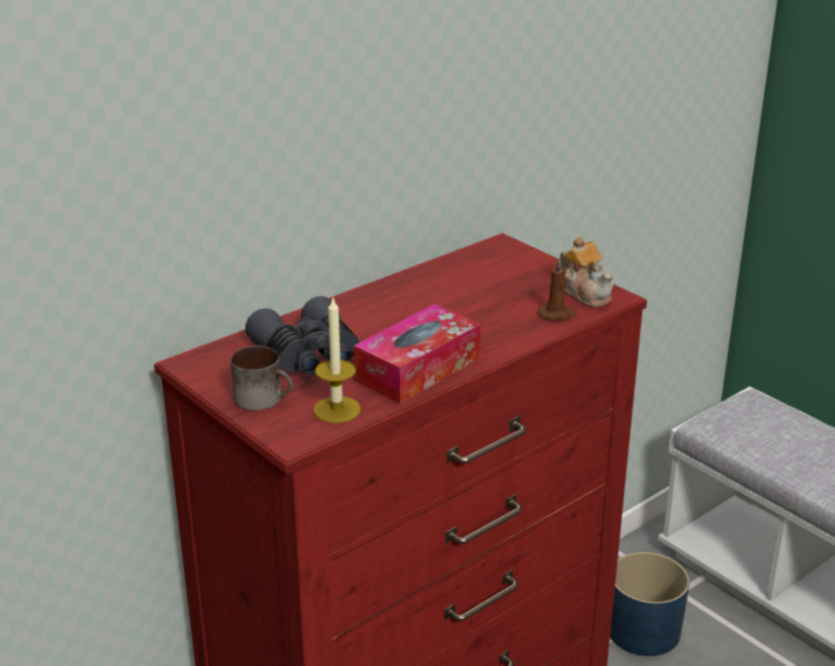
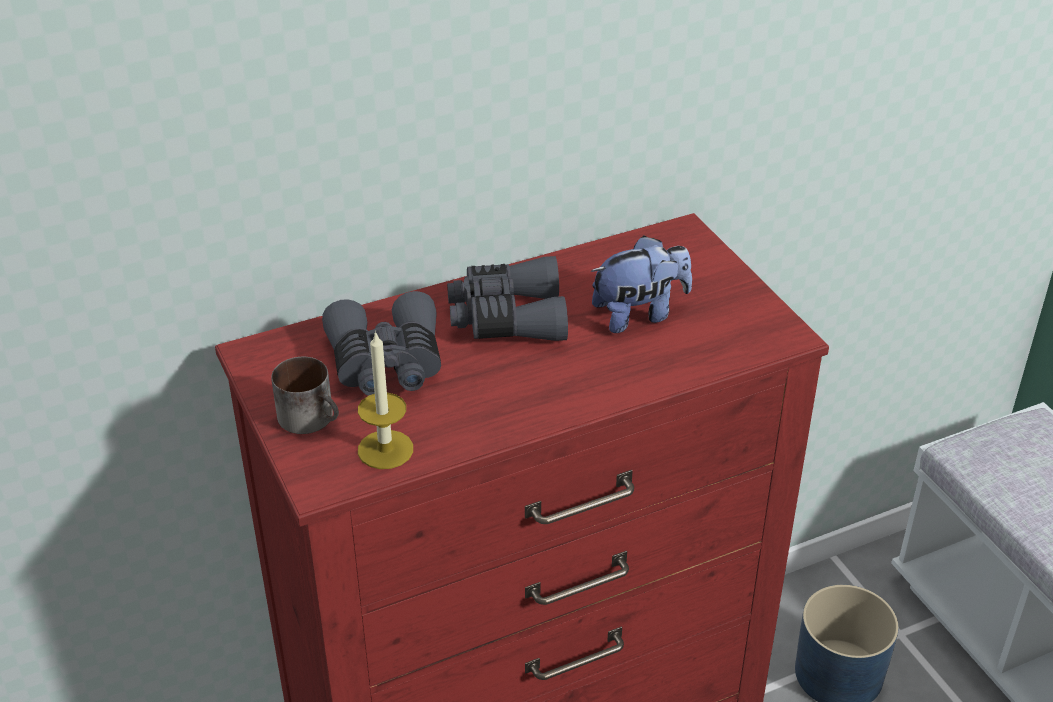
camera: 15 degrees right, 10 degrees up
tissue box [354,304,481,404] -> none
brown candle [538,258,577,320] -> none
teapot [560,236,614,307] -> none
none -> grey binoculars [447,256,568,341]
none -> plush toy [591,236,692,333]

